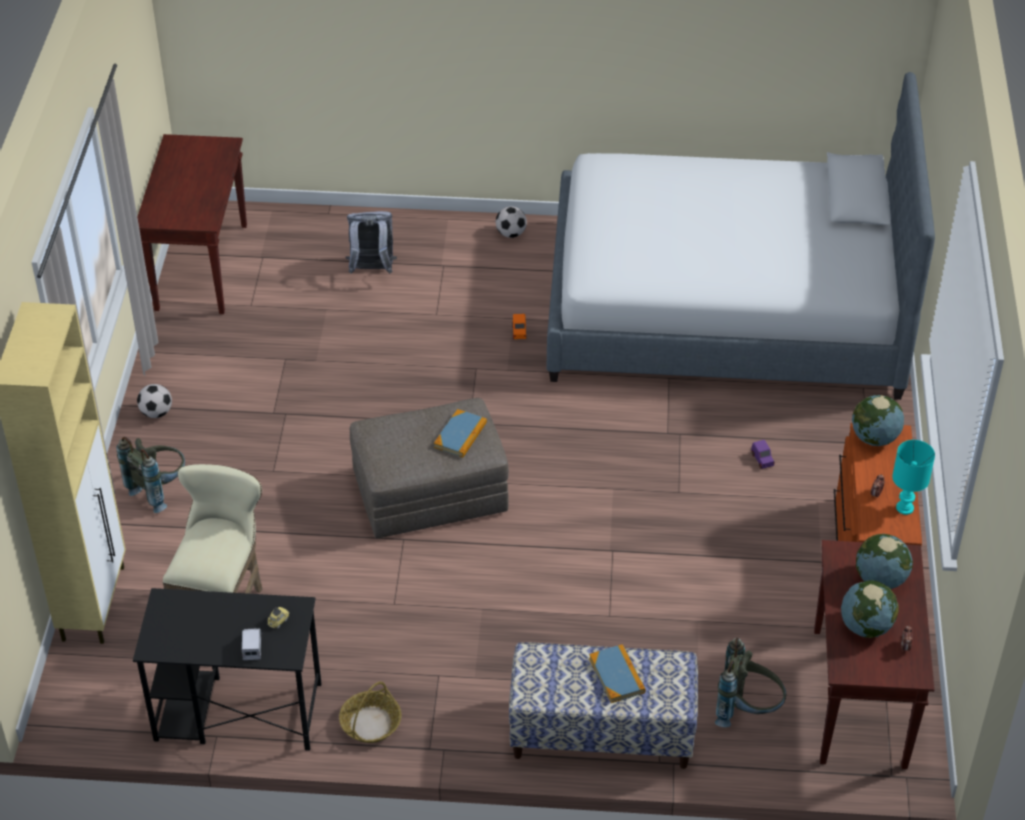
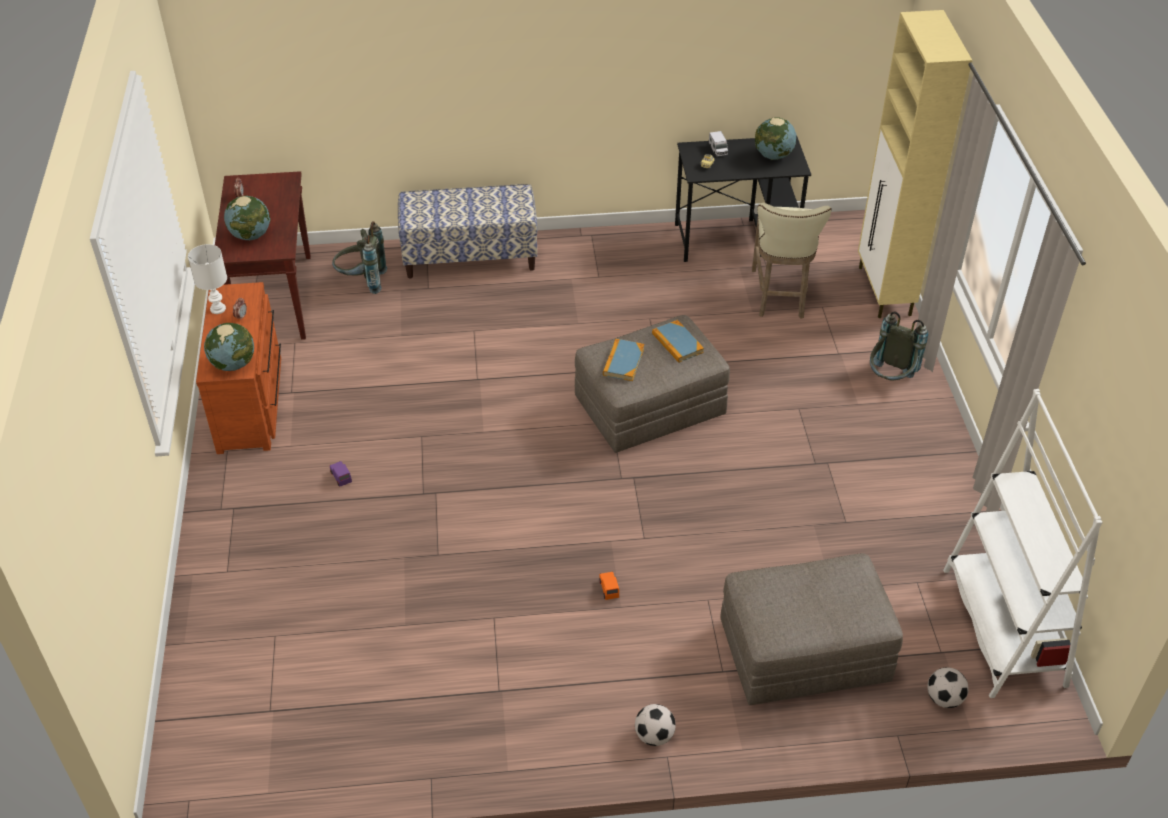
camera: 170 degrees right, 0 degrees up
brown console table [137,134,247,314] -> white bookcase [943,389,1103,698]
football [137,384,172,418] -> football moved to [928,667,969,708]
basket [339,682,401,743] -> none
grey backpack [346,211,397,274] -> grey ottoman [721,553,903,705]
bed [547,72,935,400] -> none
book [589,644,646,703] -> book moved to [652,320,704,363]
globe [841,580,899,638] -> globe moved to [755,117,796,160]
turquoise table lamp [892,440,935,515] -> white table lamp [188,244,227,314]

